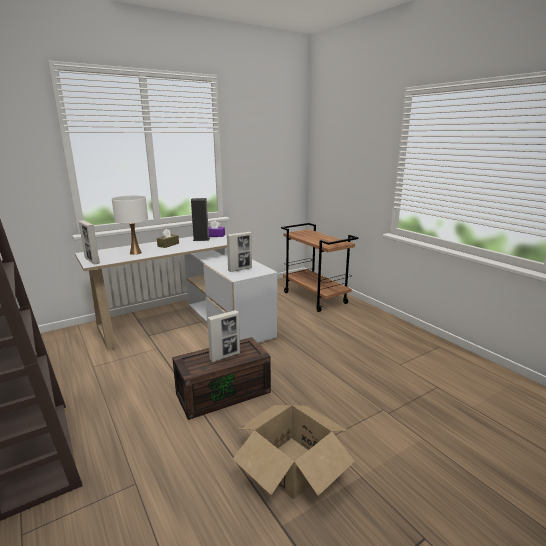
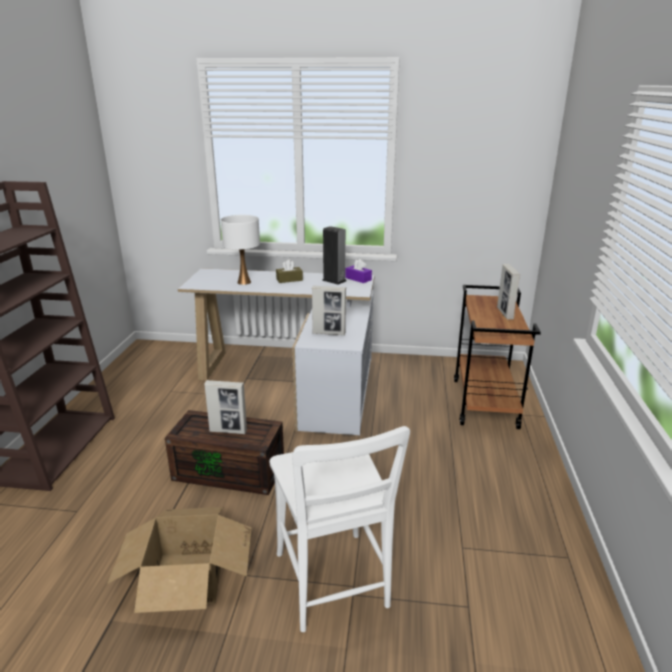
camera: 40 degrees right, 5 degrees up
picture frame [79,220,100,264] -> picture frame moved to [497,264,520,320]
none -> white chair [269,426,410,632]

